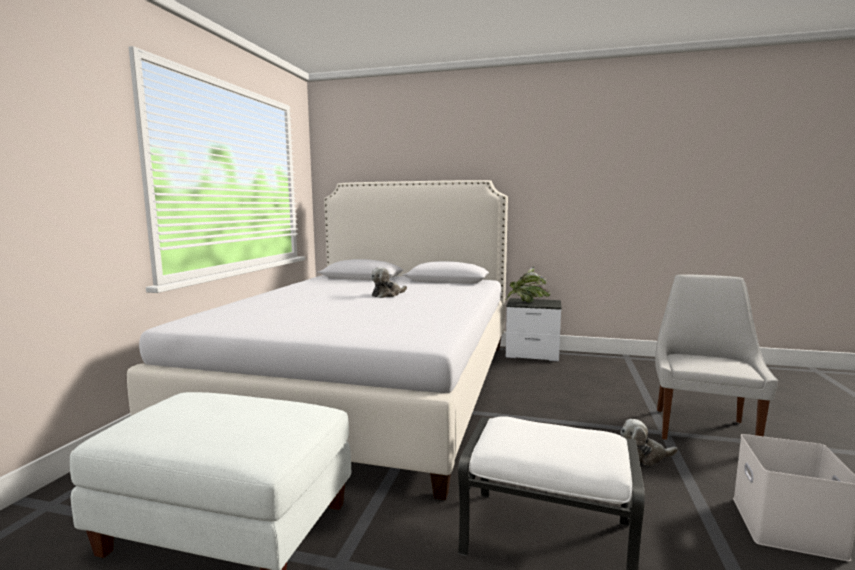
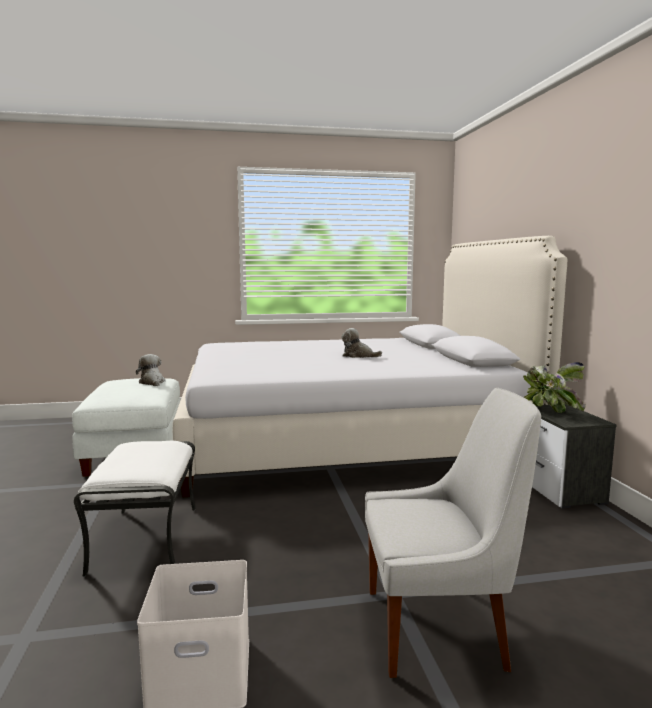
camera: 65 degrees right, 0 degrees up
plush toy [620,419,678,466] -> plush toy moved to [136,354,166,386]

